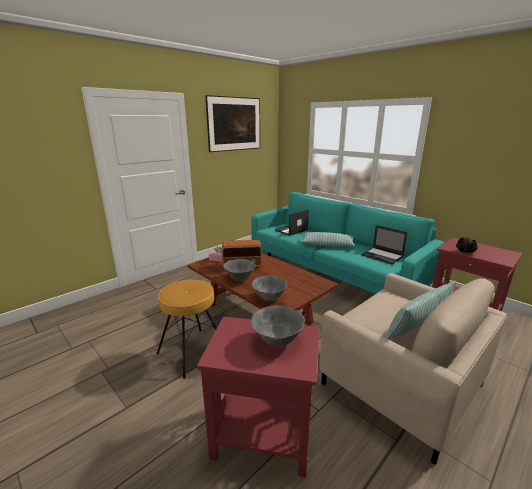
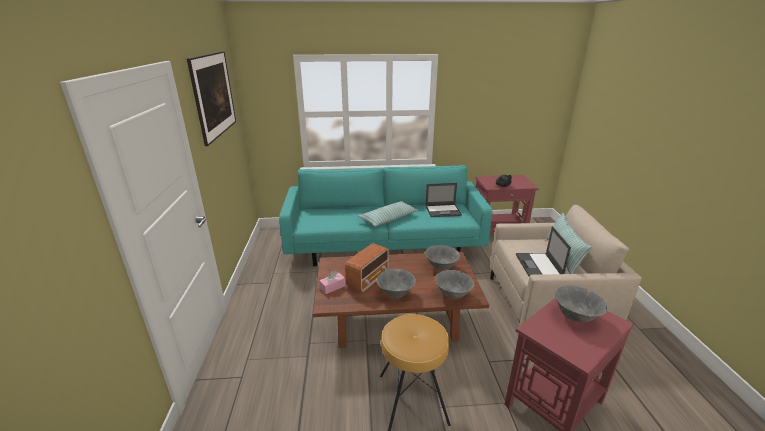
camera: 50 degrees left, 5 degrees up
laptop [275,209,309,236] -> laptop moved to [516,226,571,276]
none -> grey bowl [425,245,460,270]

